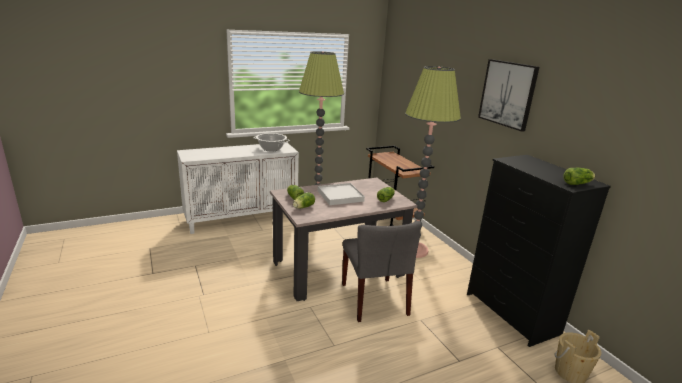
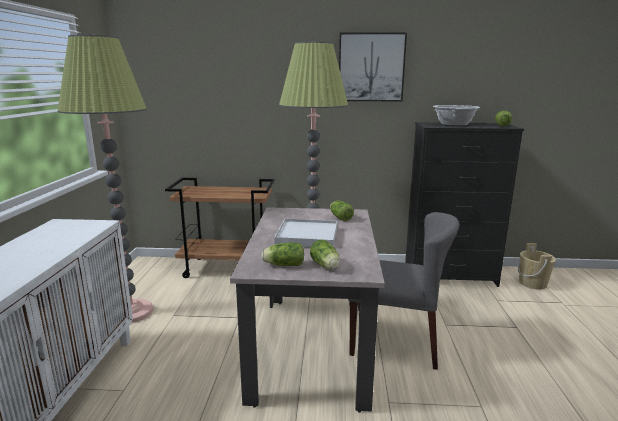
camera: 60 degrees left, 5 degrees down
cooking pot [253,133,290,152] -> cooking pot moved to [433,105,480,126]

